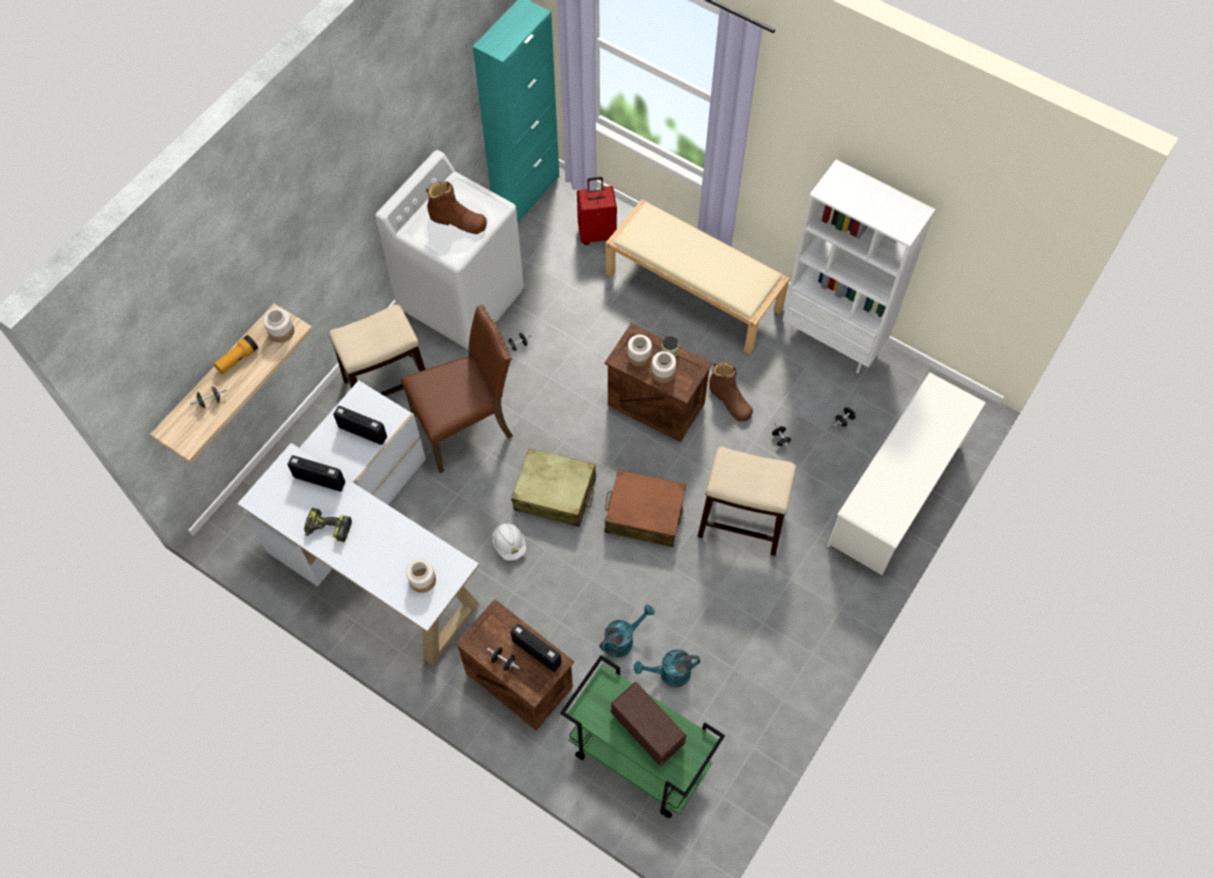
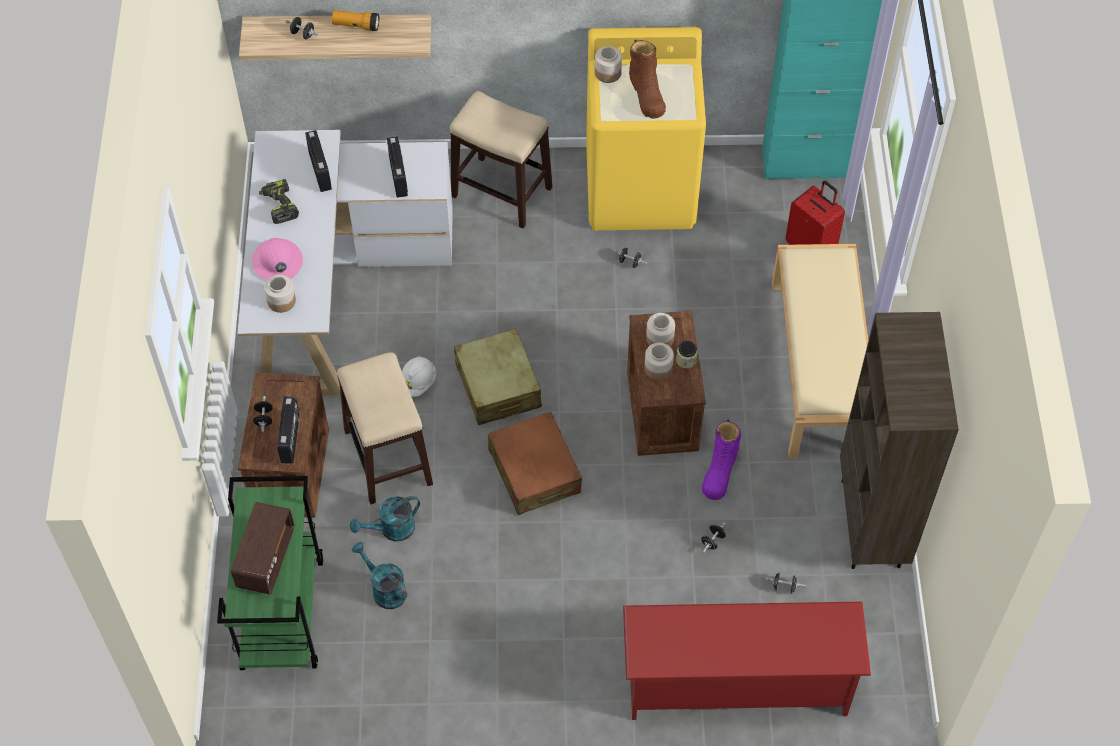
camera: 55 degrees right, 5 degrees down
jar [263,308,294,343] -> jar moved to [595,46,622,83]
white washing machine [375,150,524,350] -> yellow washing machine [586,27,706,230]
brown chair [401,305,513,473] -> none
turquoise watering can [600,605,655,657] -> turquoise watering can turned 135 degrees clockwise [350,496,420,542]
stool [698,446,796,556] -> stool moved to [337,352,433,504]
brown boot [709,362,753,421] -> purple boot [702,419,741,500]
white bookcase [782,160,936,373] -> brown bookcase [840,312,959,569]
white shoe rack [827,372,986,575] -> red shoe rack [623,602,871,720]
none -> pink hard hat [252,238,303,280]

